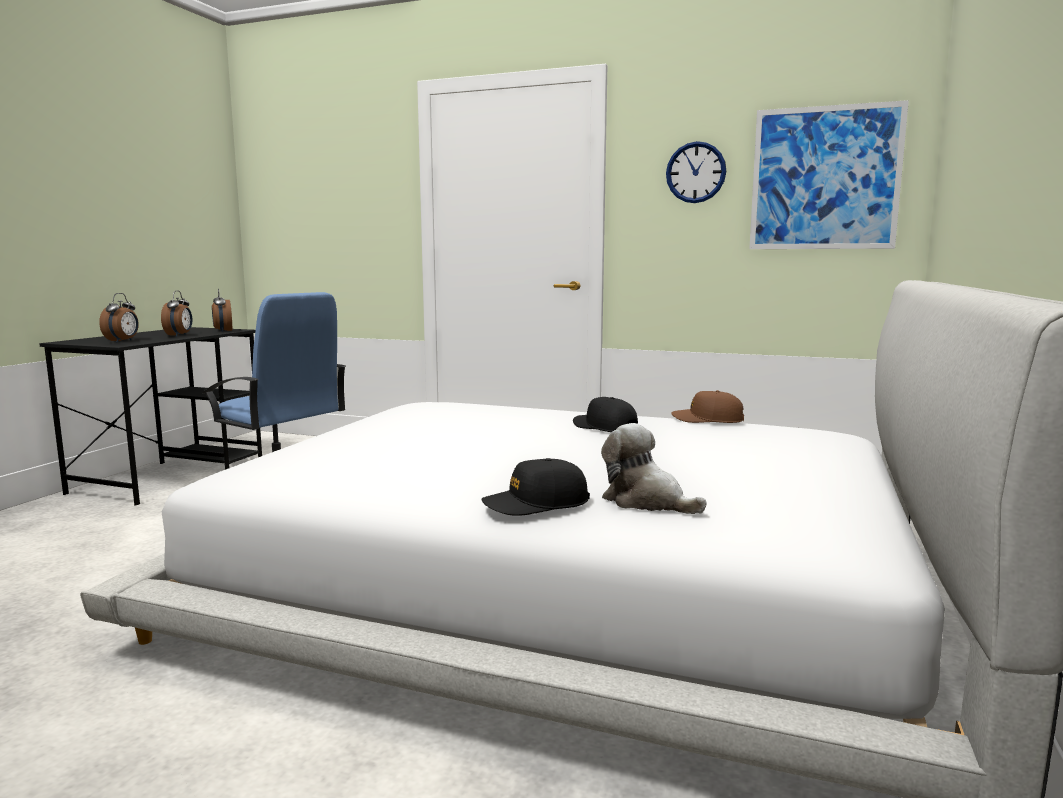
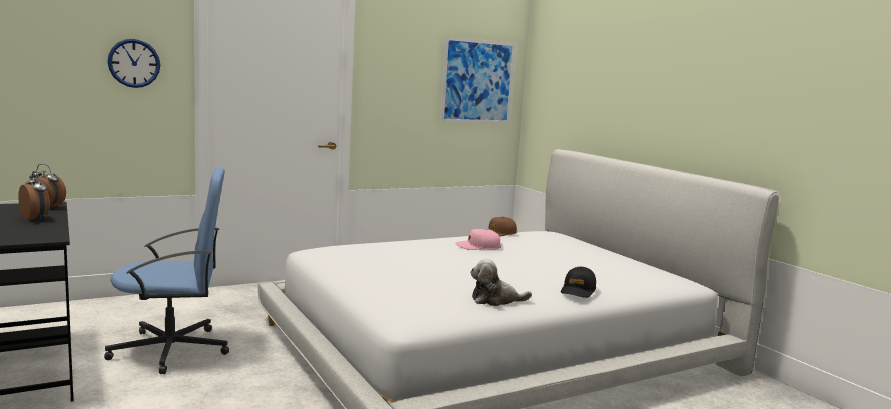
camera: 50 degrees left, 0 degrees up
alarm clock [99,293,139,342] -> none
black cap [573,397,638,432] -> pink cap [456,229,501,250]
plush toy [601,423,707,514] -> plush toy moved to [470,259,532,306]
wall clock [666,141,726,203] -> wall clock moved to [108,39,160,88]

